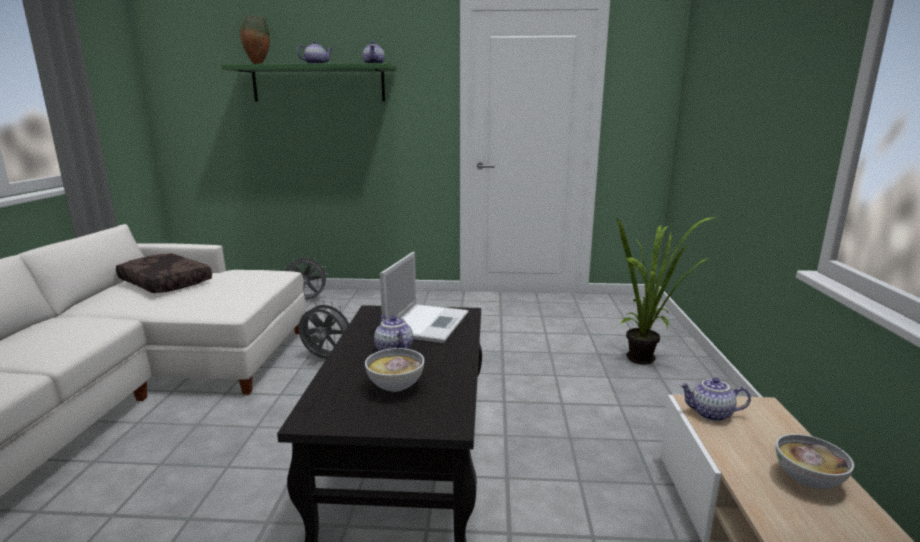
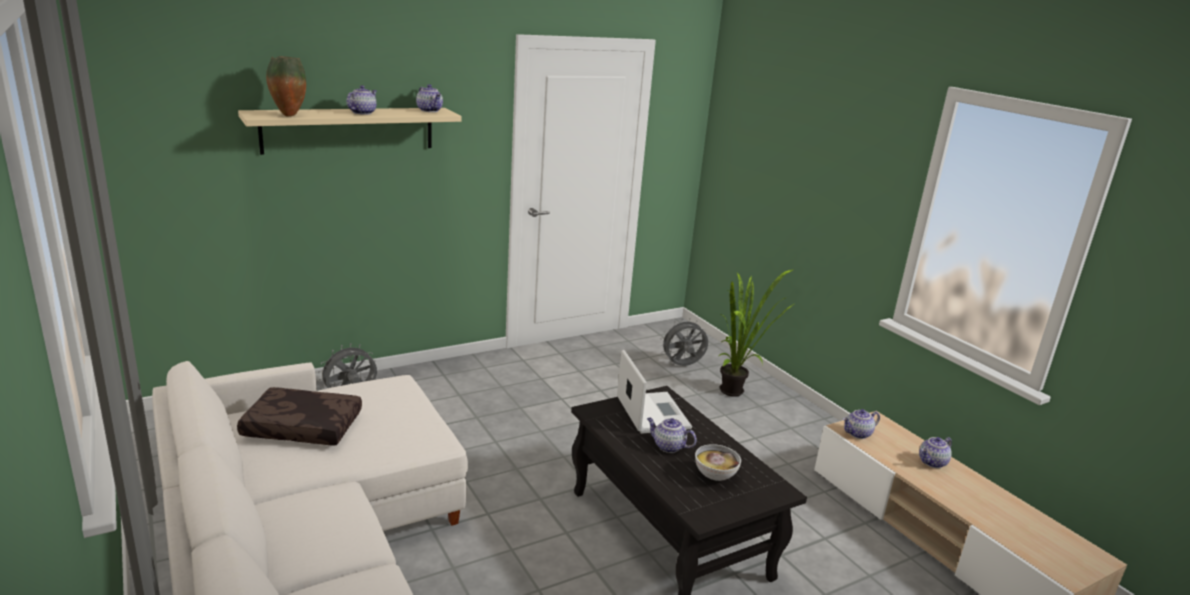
camera: 35 degrees left, 5 degrees up
green shelf [221,63,396,102] -> beige shelf [238,108,462,155]
grey fan [298,301,352,359] -> grey fan moved to [660,318,708,366]
bowl [776,434,854,489] -> teapot [919,437,952,468]

